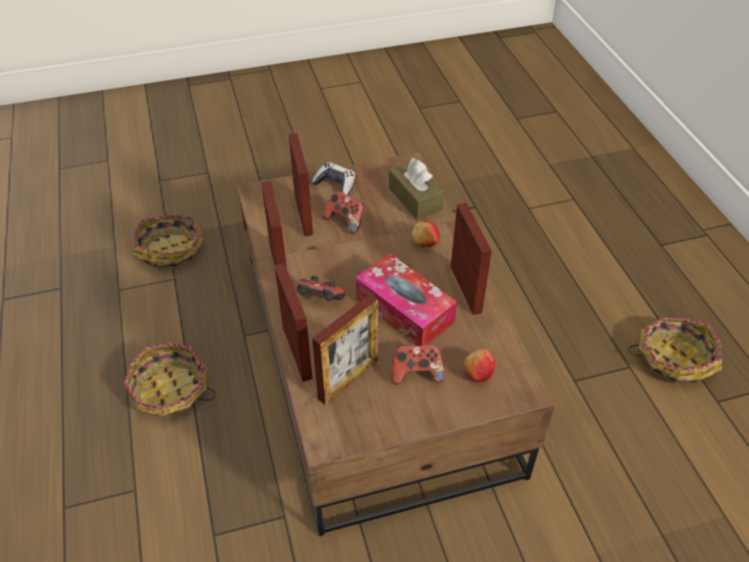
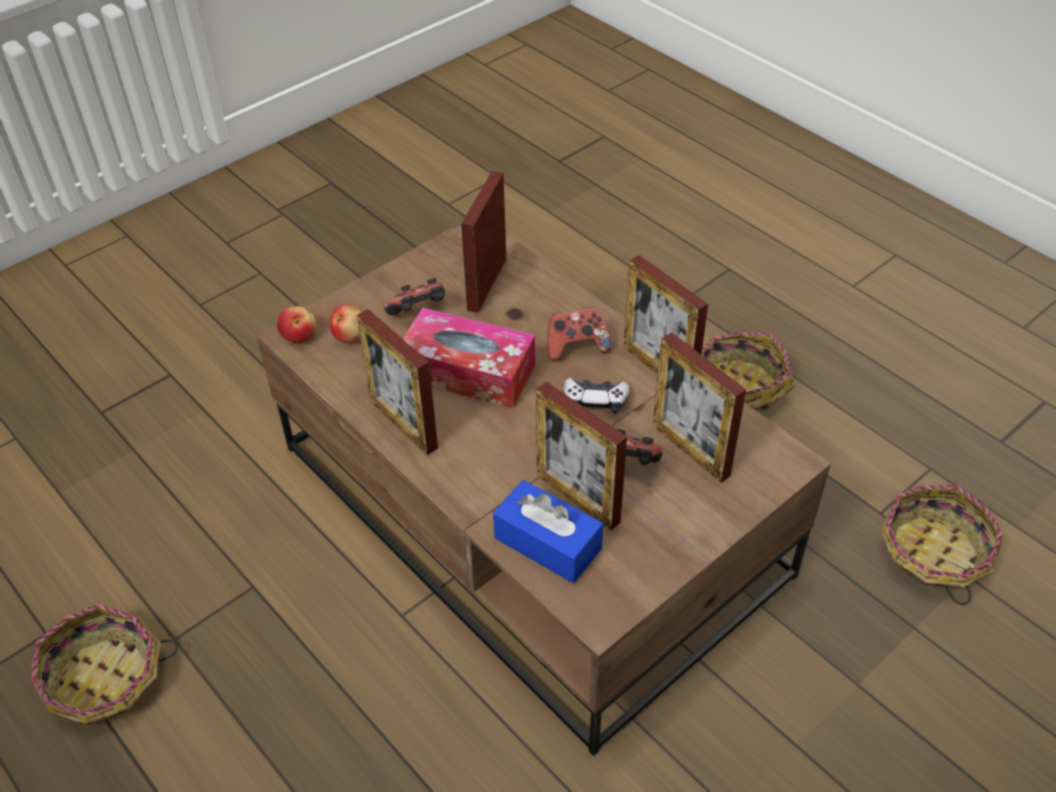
camera: 155 degrees right, 0 degrees up
picture frame [274,263,312,382] -> picture frame moved to [536,381,627,530]
game controller [312,162,355,195] -> game controller moved to [563,378,630,414]
brown tissue box [389,158,444,220] -> blue tissue box [493,480,603,583]
apple [412,221,440,247] -> apple moved to [277,306,317,343]

